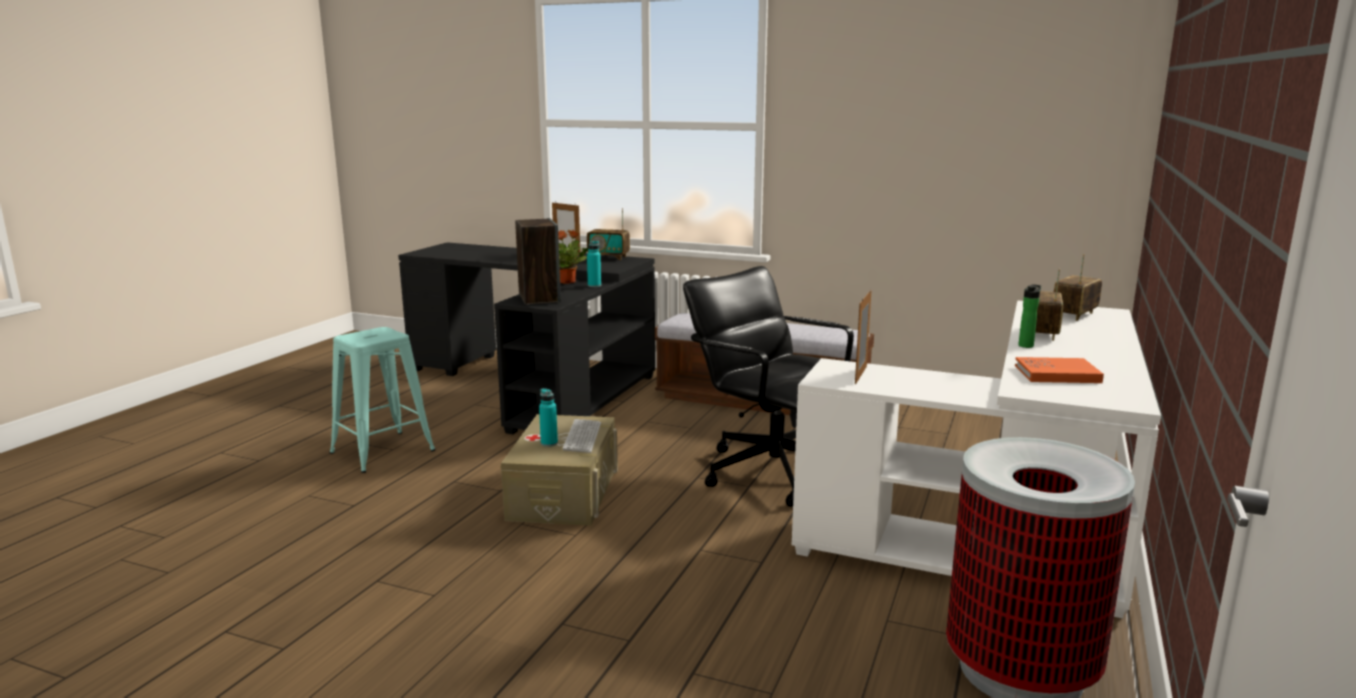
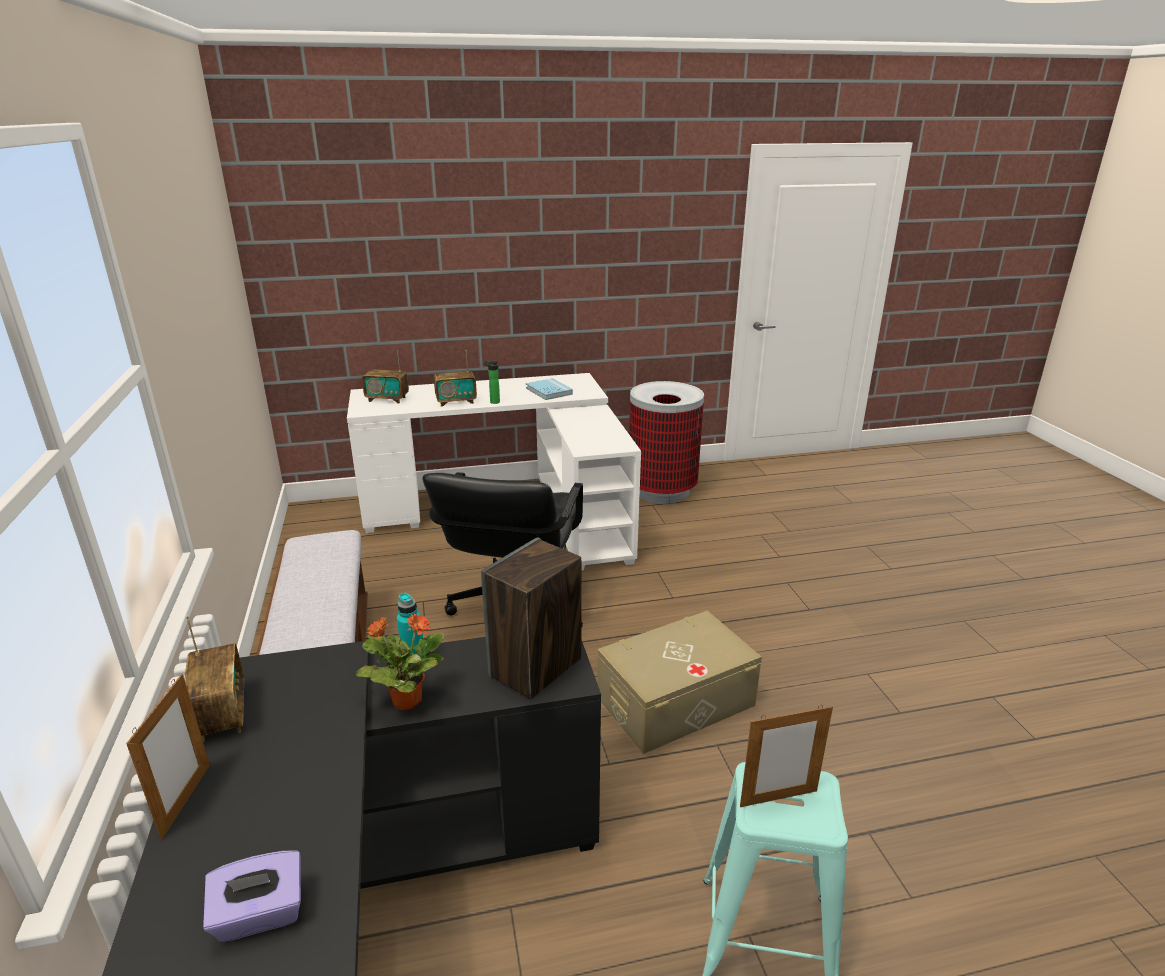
camera: 125 degrees left, 10 degrees up
turquoise bottle [539,388,558,447] -> none
keyboard [563,419,601,453] -> none
picture frame [855,289,872,384] -> picture frame moved to [740,705,833,807]
orange book [1015,357,1104,383] -> blue book [526,378,573,400]
none -> purple tissue box [203,851,301,942]

